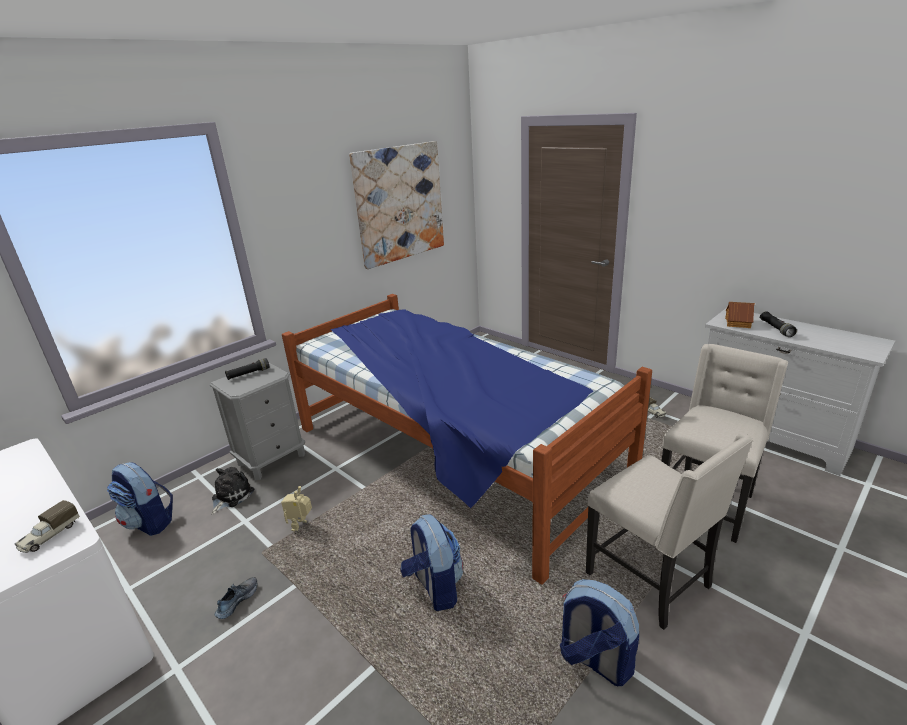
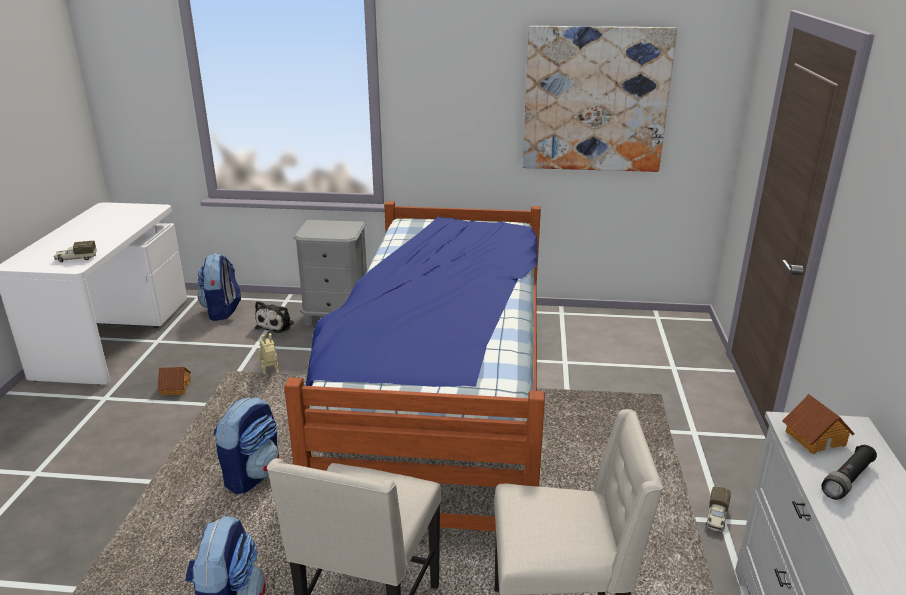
camera: 50 degrees right, 0 degrees up
plush toy [211,467,255,515] -> plush toy turned 120 degrees clockwise [255,301,294,333]
shoe [214,577,257,619] -> toy house [157,367,191,395]
black flashlight [225,358,270,380] -> none

